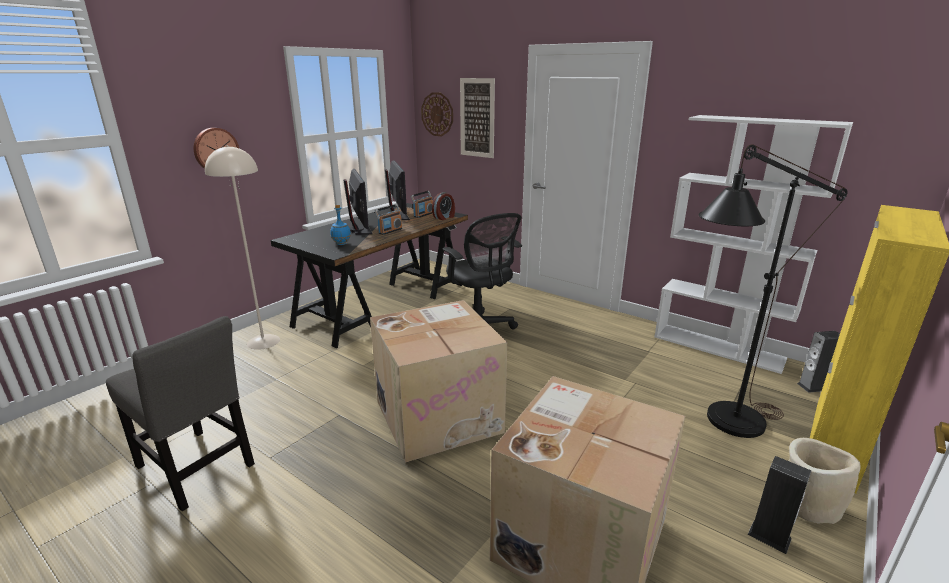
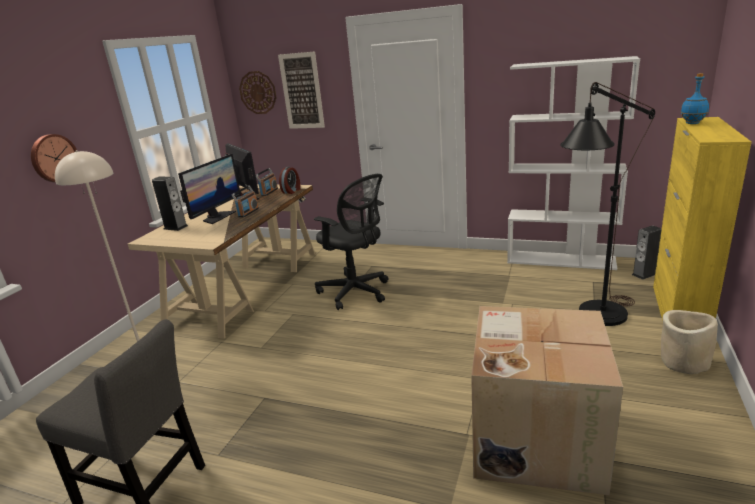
camera: 15 degrees left, 0 degrees up
black desk [271,203,468,348] -> beige desk [128,184,316,339]
blue bottle [330,205,351,245] -> blue bottle moved to [681,73,709,124]
monitor [343,169,373,235] -> monitor turned 60 degrees clockwise [178,154,241,224]
cardboard box [370,300,507,463] -> none
speaker [747,456,811,554] -> speaker moved to [152,176,188,231]

